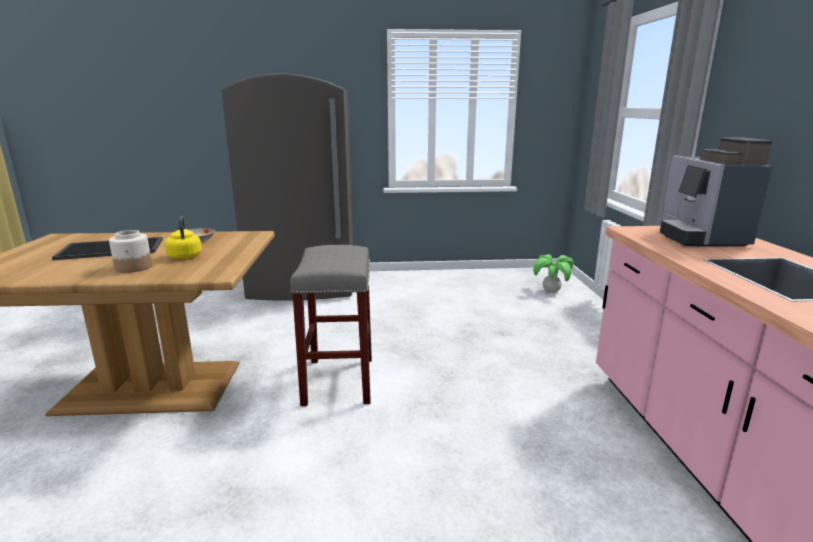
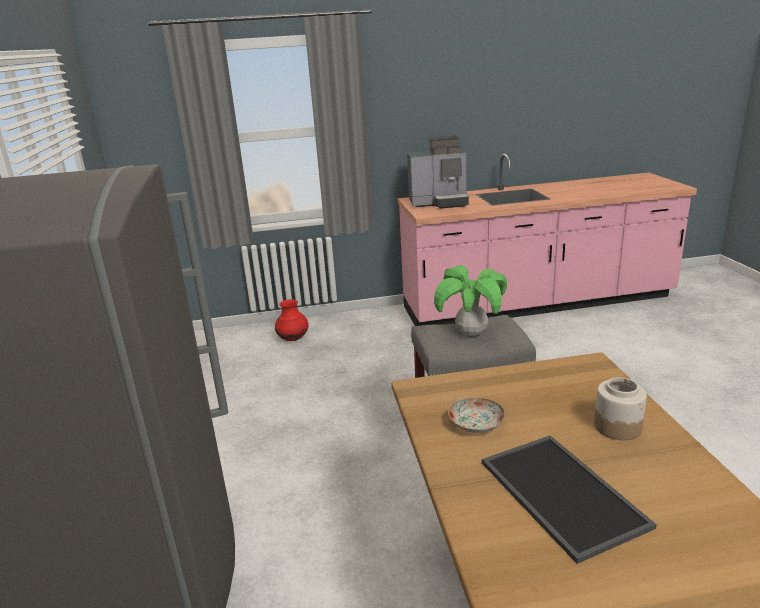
camera: 95 degrees left, 5 degrees up
yellow kettle [165,216,202,259] -> none
potted plant [533,254,574,293] -> potted plant moved to [434,265,507,336]
none -> red vase [275,299,309,341]

